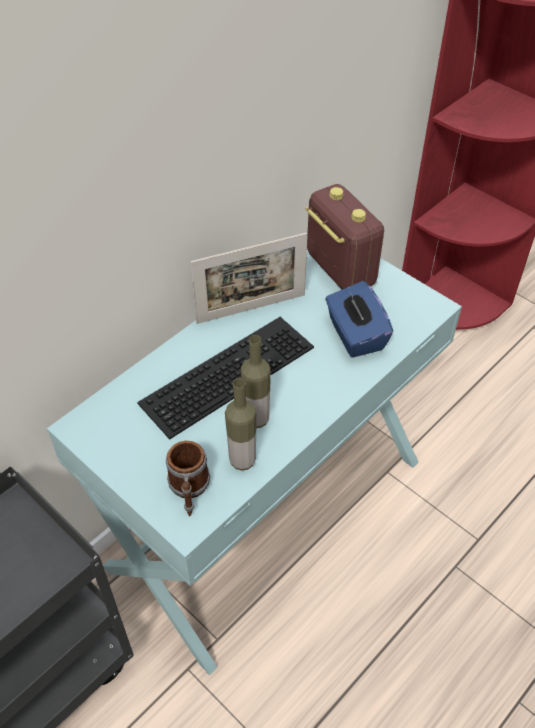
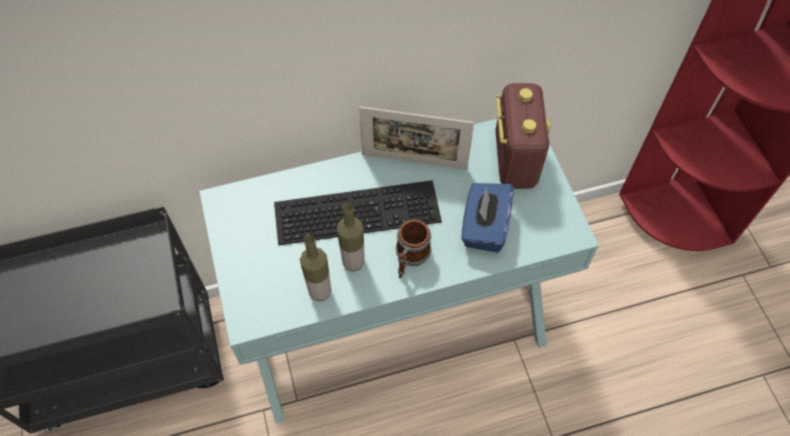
camera: 30 degrees right, 10 degrees up
mug [166,440,210,516] -> mug moved to [396,220,431,278]

